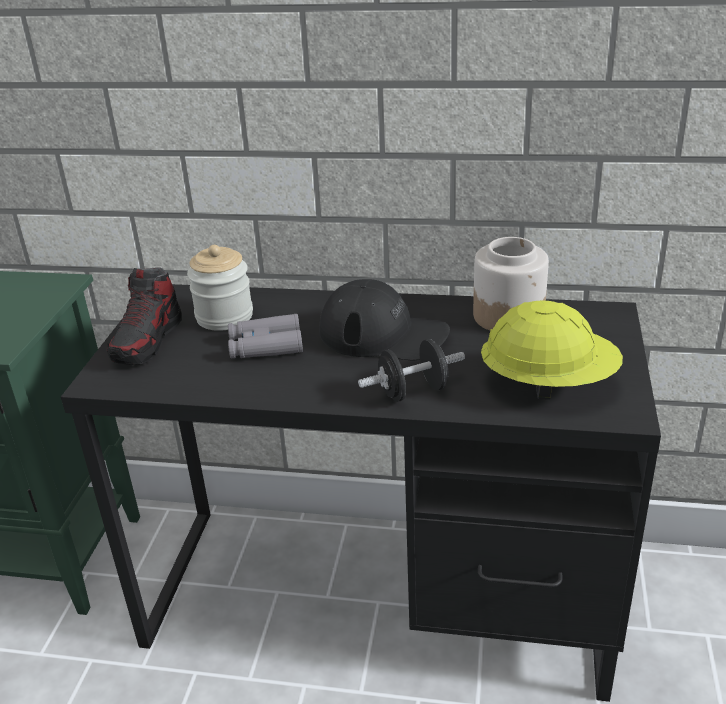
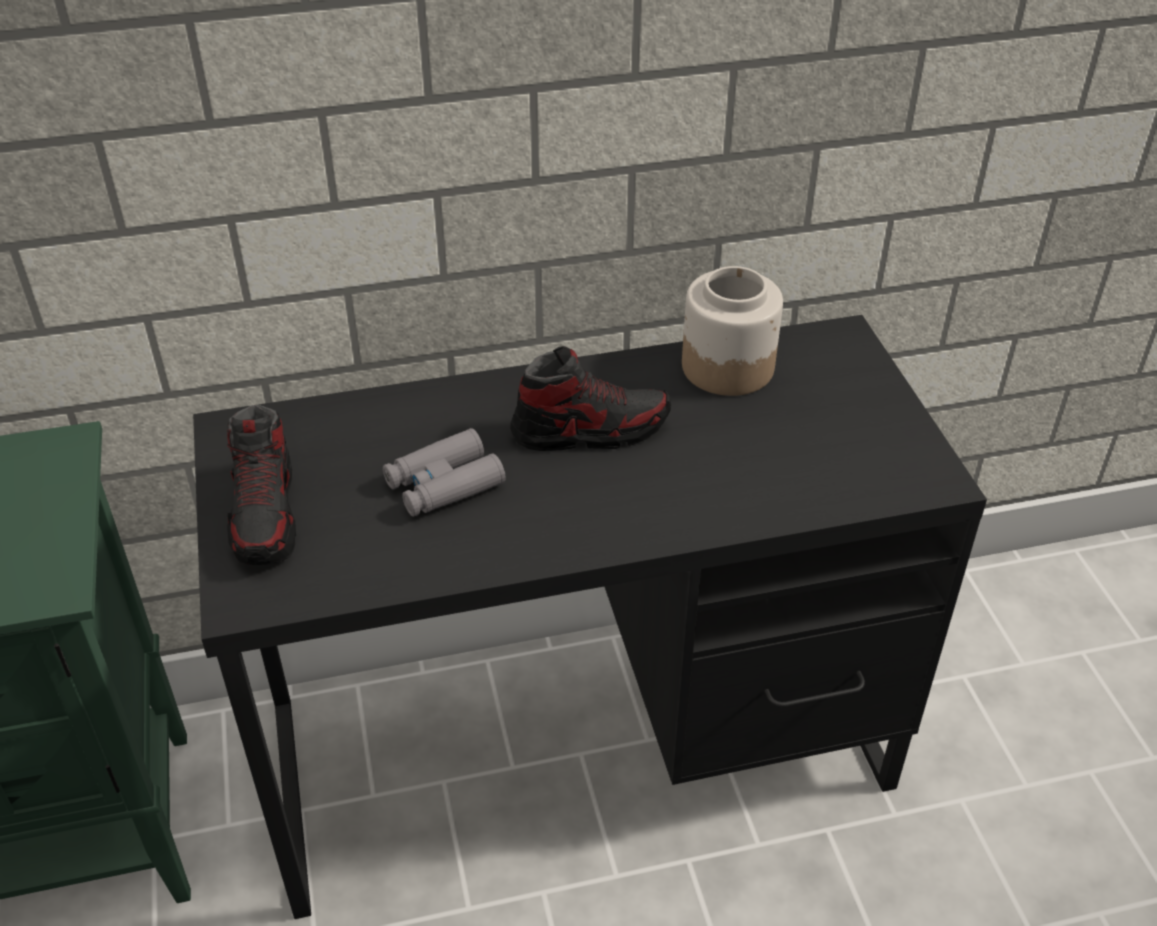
camera: 25 degrees left, 10 degrees up
jar [187,245,253,331] -> none
black cap [319,279,450,360] -> shoe [510,346,671,451]
black dumbbell [358,339,465,402] -> none
yellow hard hat [481,301,623,400] -> none

